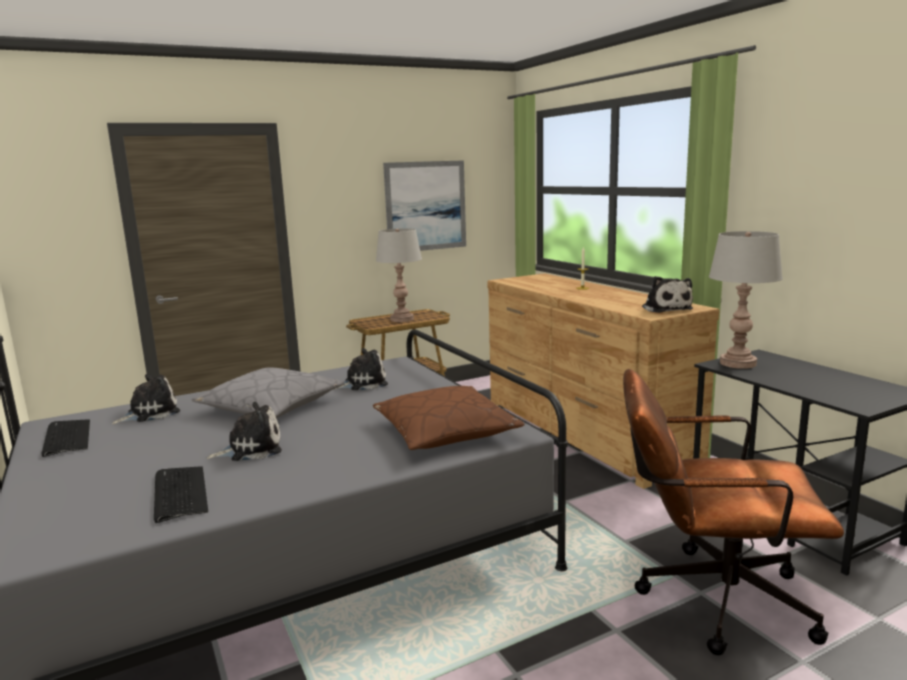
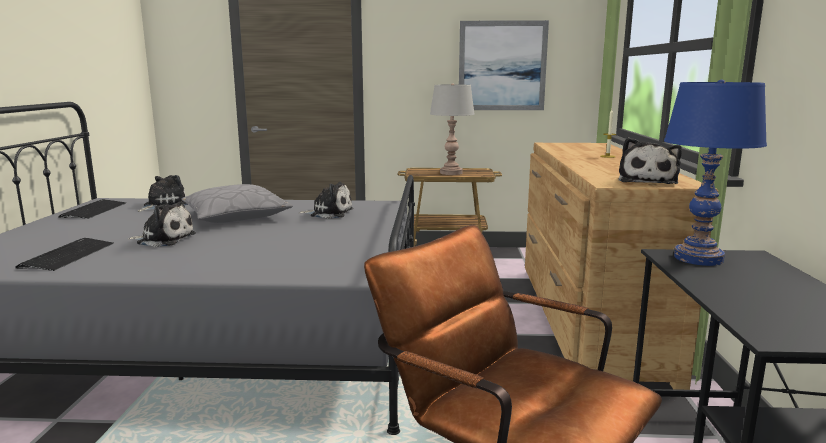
camera: 30 degrees right, 0 degrees up
plush toy [112,374,180,424] -> plush toy turned 45 degrees counterclockwise [137,175,188,212]
brown pillow [373,386,524,450] -> none
grey table lamp [709,231,783,369] -> blue table lamp [664,80,767,266]

